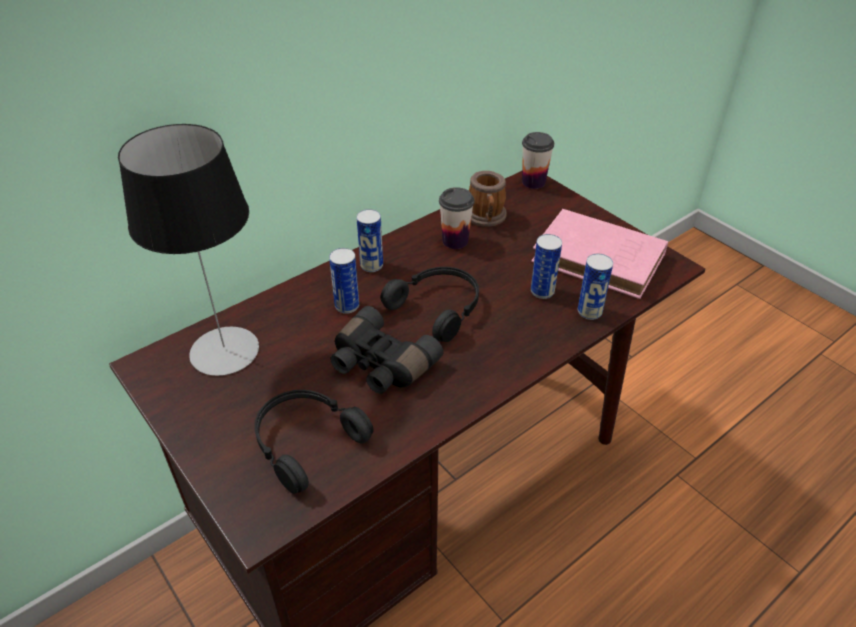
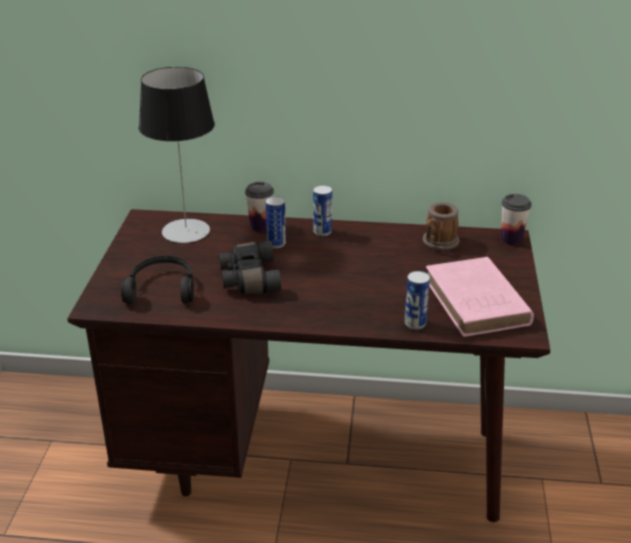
camera: 45 degrees right, 10 degrees down
black headphones [381,267,479,342] -> none
cup [439,187,474,249] -> cup moved to [245,182,274,232]
can [531,234,562,299] -> none

